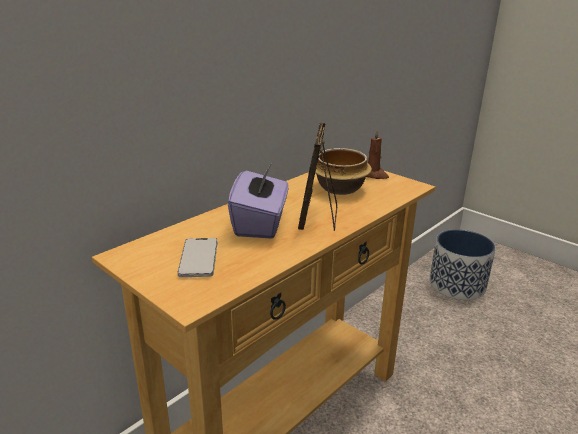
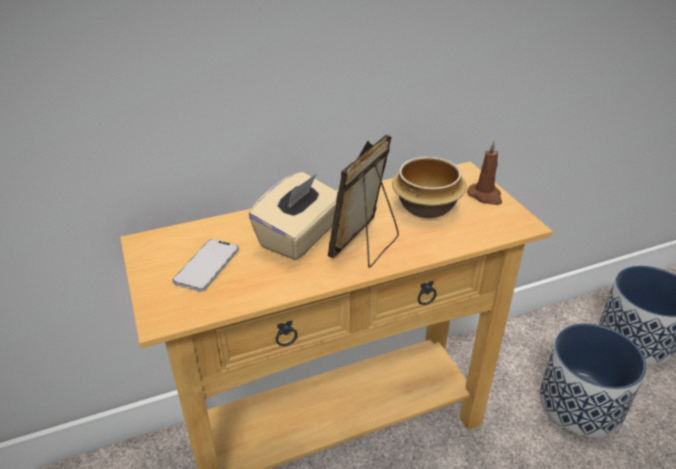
camera: 25 degrees right, 10 degrees up
purple tissue box [228,163,289,239] -> beige tissue box [248,172,338,260]
none -> planter [539,323,647,437]

